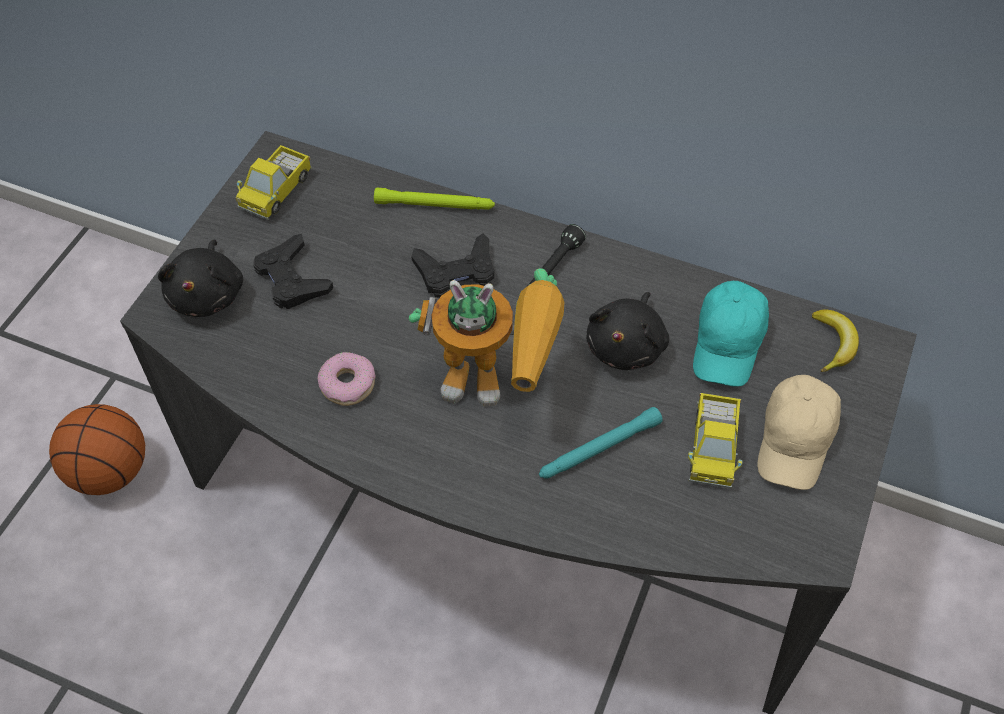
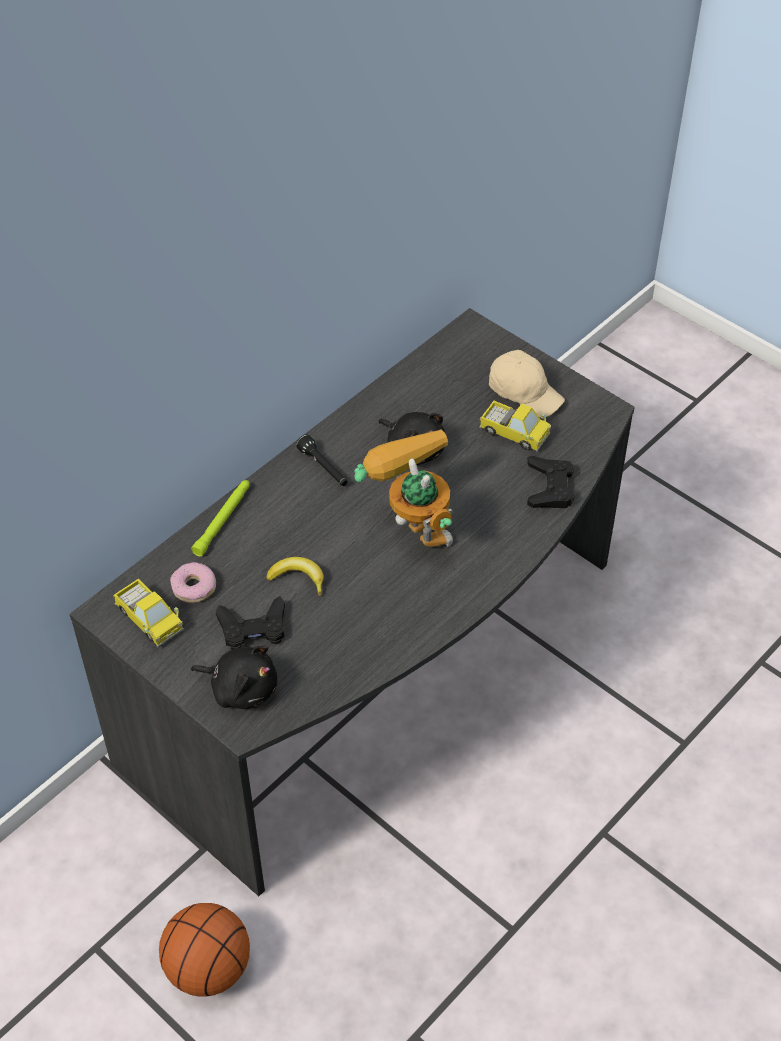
camera: 70 degrees left, 5 degrees down
donut [318,352,375,406] -> donut moved to [170,562,216,603]
toy robot [409,268,565,407] -> toy robot turned 60 degrees counterclockwise [354,430,453,547]
black game controller [411,233,494,298] -> black game controller moved to [527,456,575,508]
turquoise flashlight [539,407,663,478] -> none
turquoise cap [693,281,769,387] -> none
banana [812,310,859,372] -> banana moved to [266,557,324,596]

